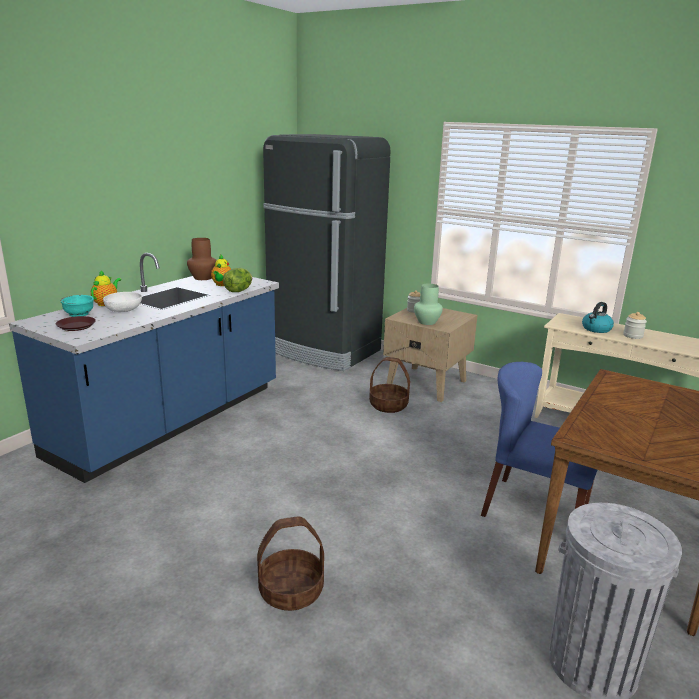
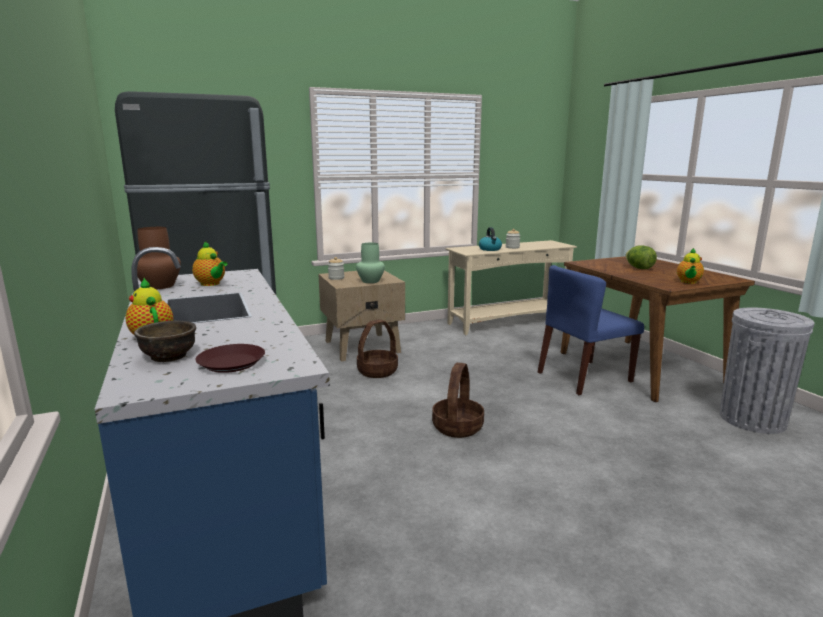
camera: 55 degrees left, 5 degrees down
turquoise bowl [60,295,94,317] -> brown bowl [134,321,196,362]
white bowl [103,292,142,312] -> none
lettuce [223,268,252,292] -> lettuce moved to [626,245,657,269]
basket [257,516,324,611] -> basket moved to [432,363,484,438]
none -> teapot [677,248,704,284]

